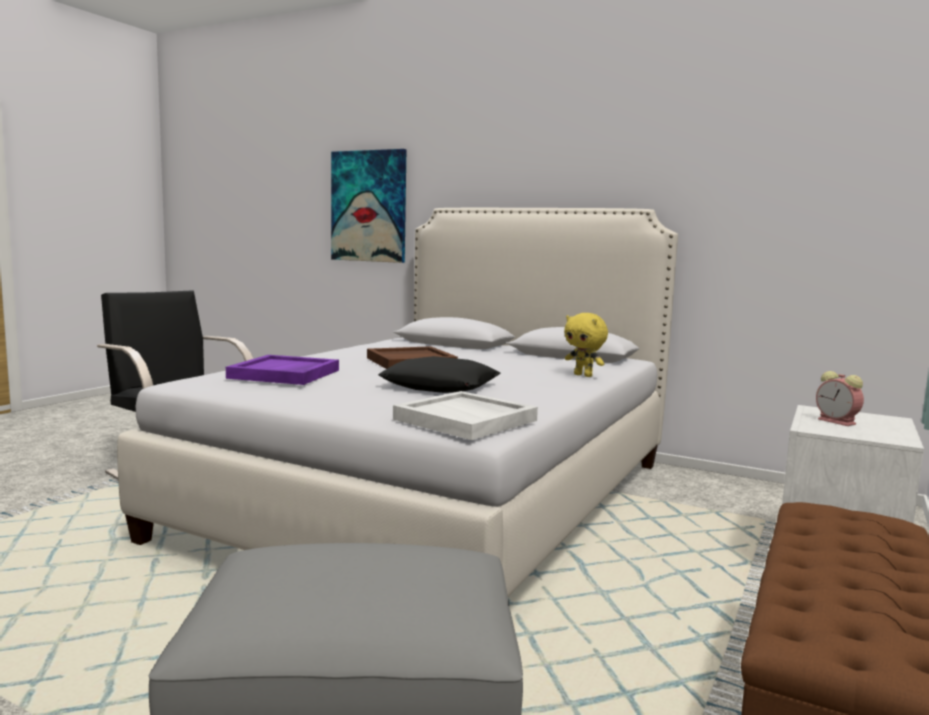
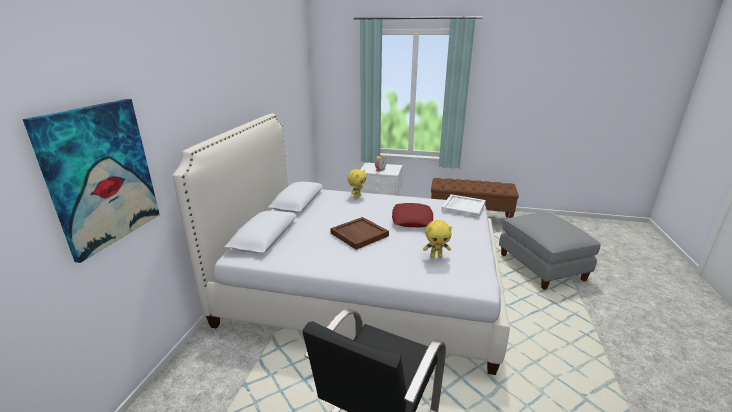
camera: 105 degrees left, 15 degrees up
purple tray [226,355,339,385] -> yellow plush toy [423,220,452,258]
black pillow [378,356,501,393] -> red pillow [392,203,433,227]

